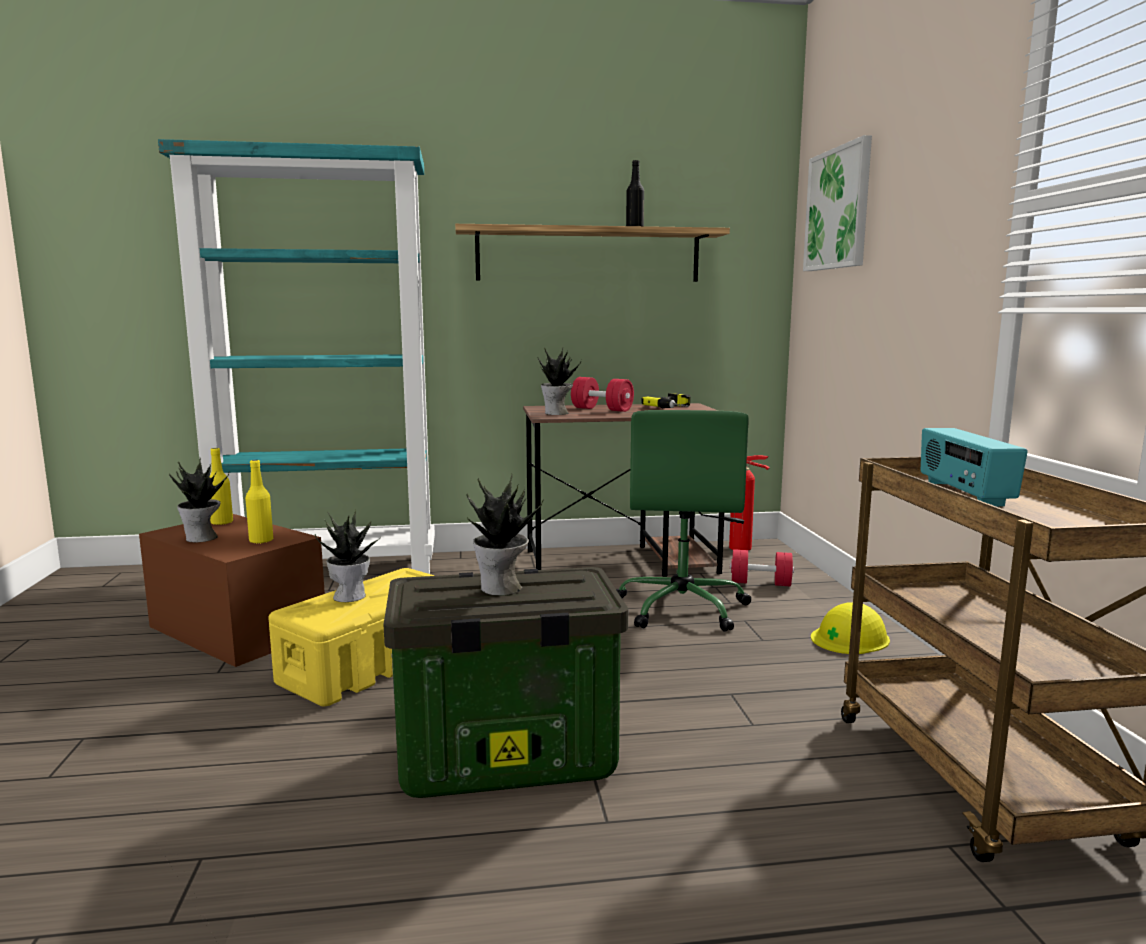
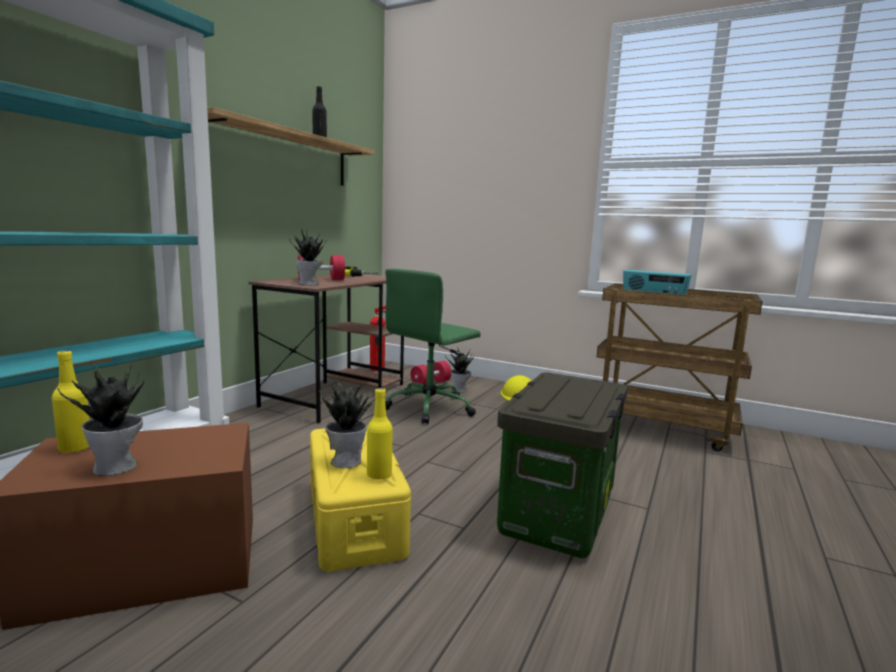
camera: 55 degrees left, 0 degrees up
yellow bottle [245,460,273,544] -> yellow bottle moved to [367,388,393,480]
potted plant [466,474,544,595] -> potted plant moved to [445,346,474,393]
green office chair [616,410,752,632] -> green office chair turned 90 degrees clockwise [385,269,481,424]
picture [803,135,872,271] -> none

